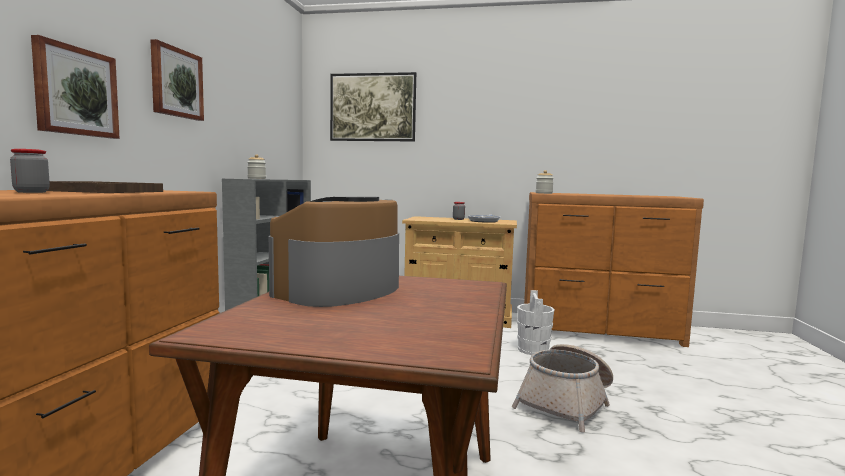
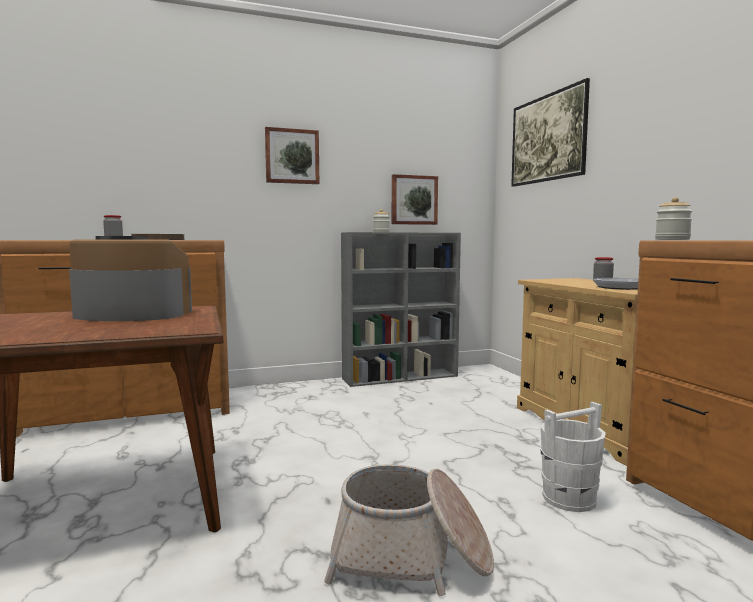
camera: 60 degrees right, 0 degrees up
picture [31,35,120,139] -> picture moved to [392,174,438,225]

